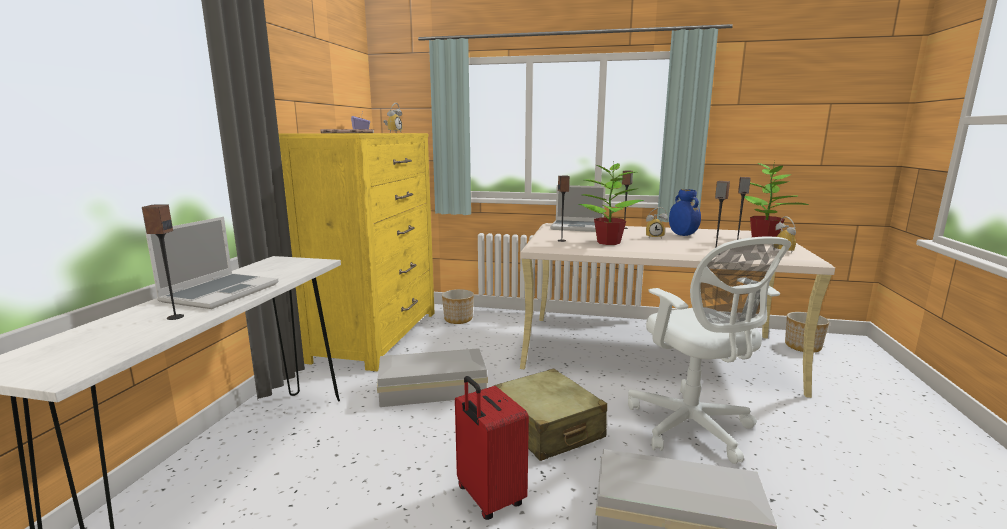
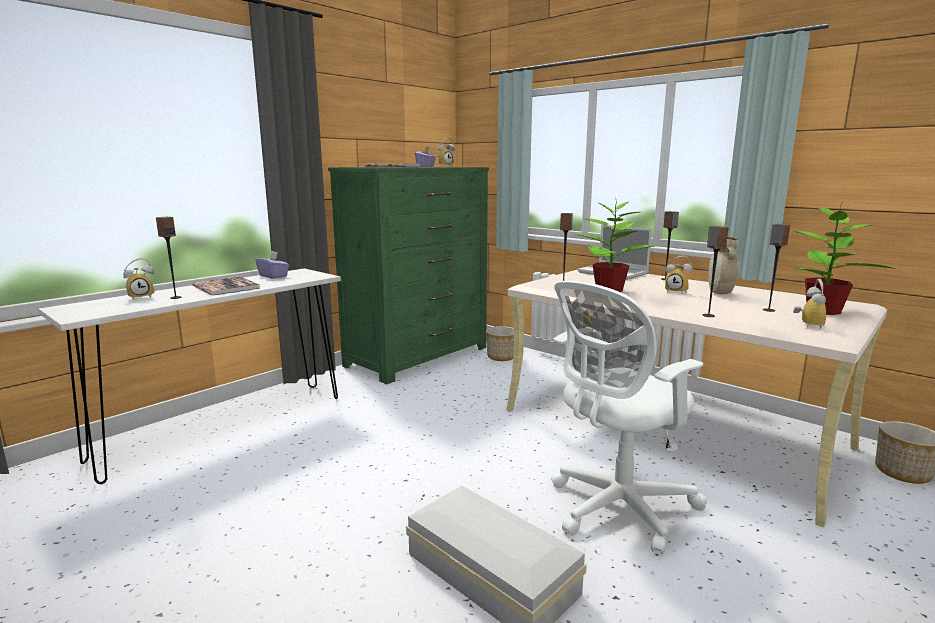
camera: 30 degrees right, 0 degrees up
laptop [145,217,278,309] -> book [192,276,261,296]
yellow dresser [279,133,434,371] -> green dresser [328,167,489,384]
white storage box [377,348,488,407] -> none
red suitcase [455,376,529,520] -> none
beige suitcase [494,368,607,461] -> none
white office chair [628,237,791,464] -> white office chair turned 45 degrees clockwise [551,280,707,555]
blue vase [669,189,701,236] -> beige vase [708,237,739,294]
none -> alarm clock [123,258,154,300]
none -> purple tissue box [255,251,289,279]

